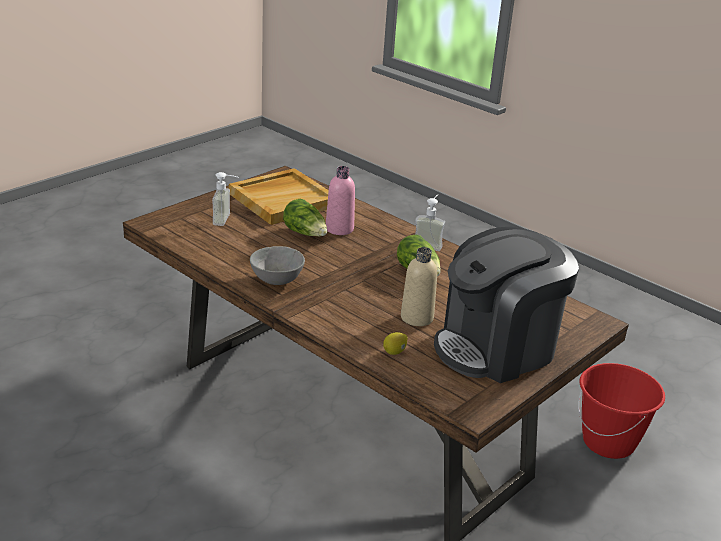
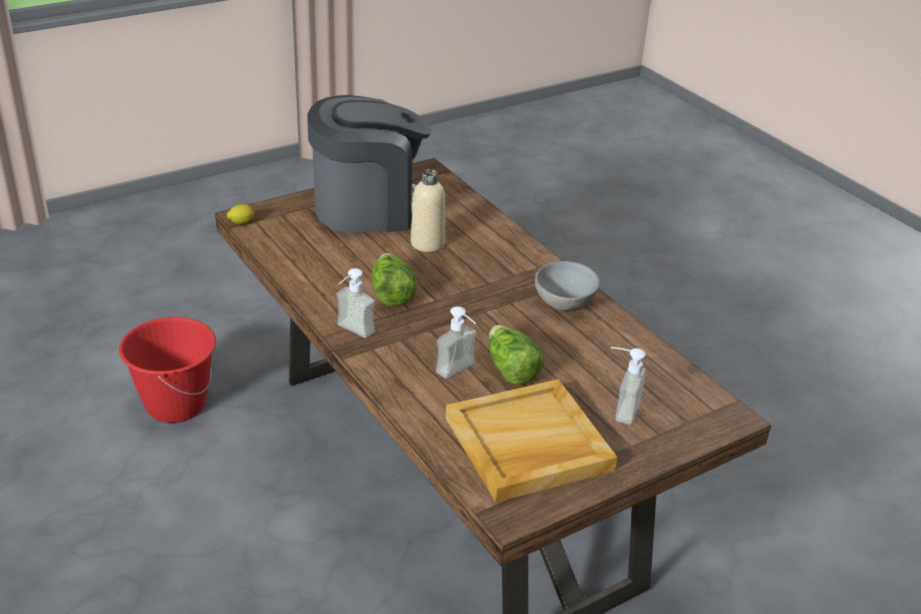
camera: 165 degrees left, 5 degrees up
pink bottle [326,166,355,235] -> soap dispenser [436,306,476,379]
lemon [383,332,408,355] -> lemon moved to [227,204,255,225]

